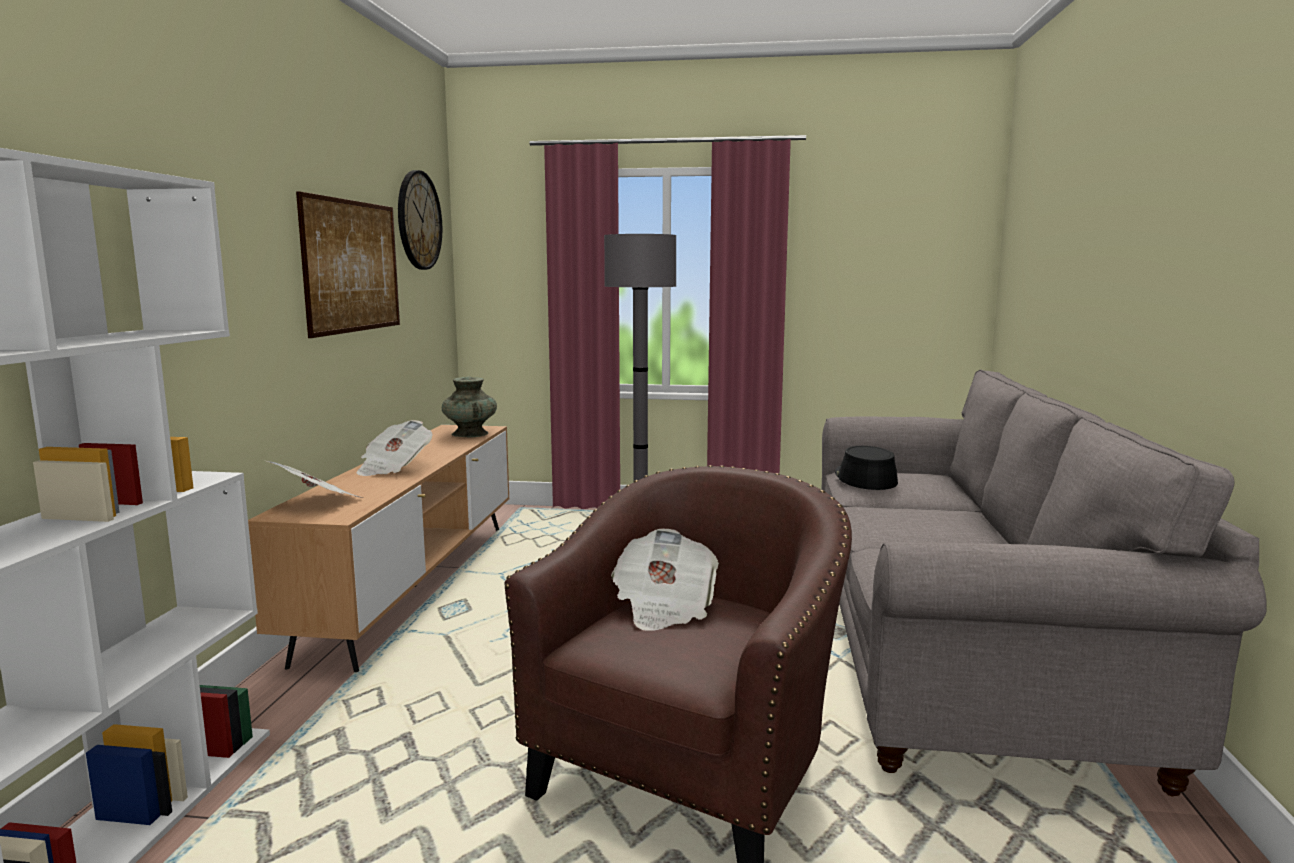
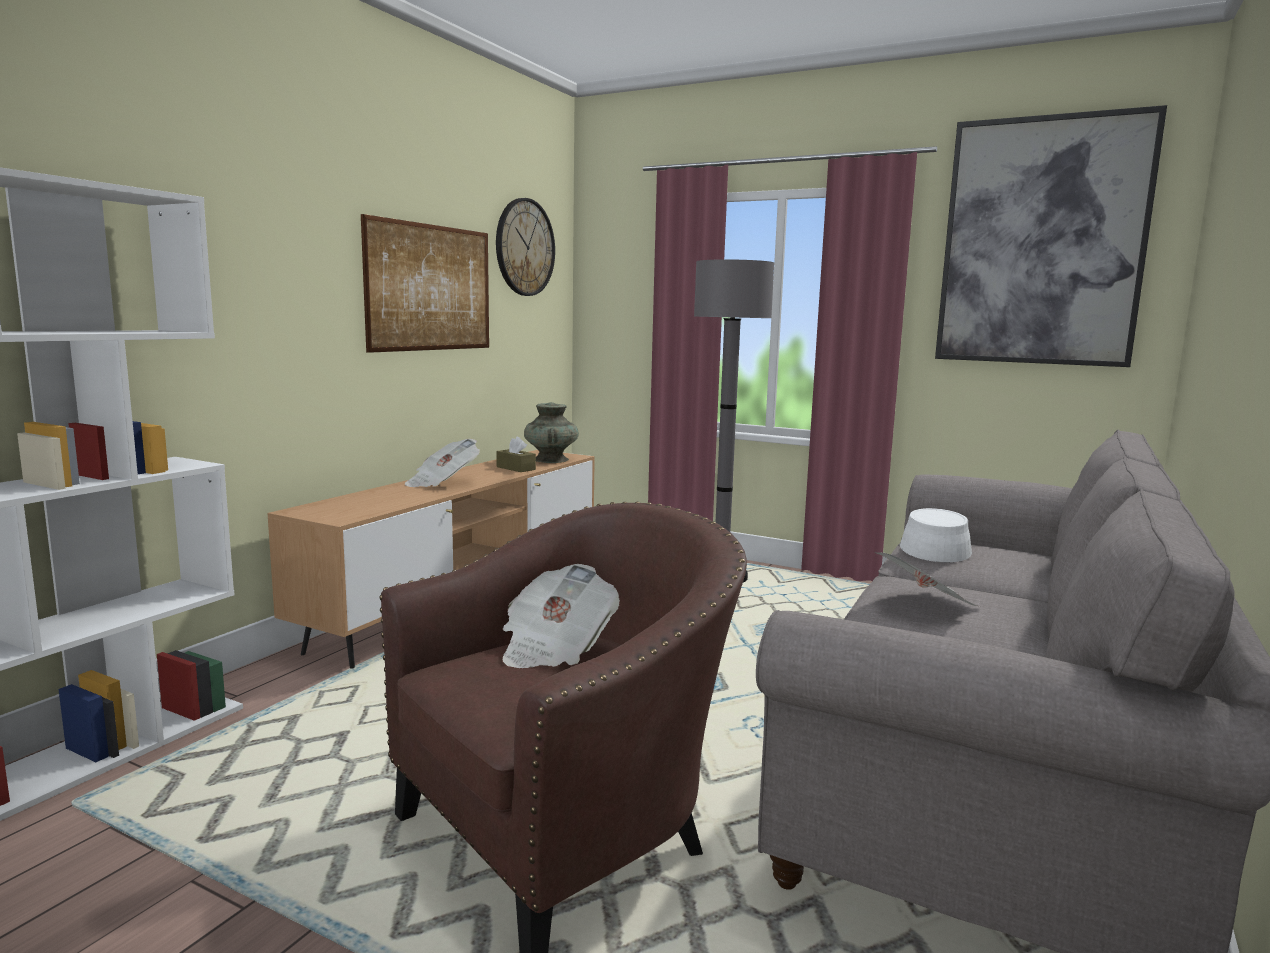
camera: 20 degrees right, 0 degrees up
newspaper [267,461,360,497] -> newspaper moved to [874,552,977,606]
black hat [835,446,898,490] -> white hat [900,508,972,562]
none -> brown tissue box [496,437,536,472]
none -> picture [935,105,1167,367]

